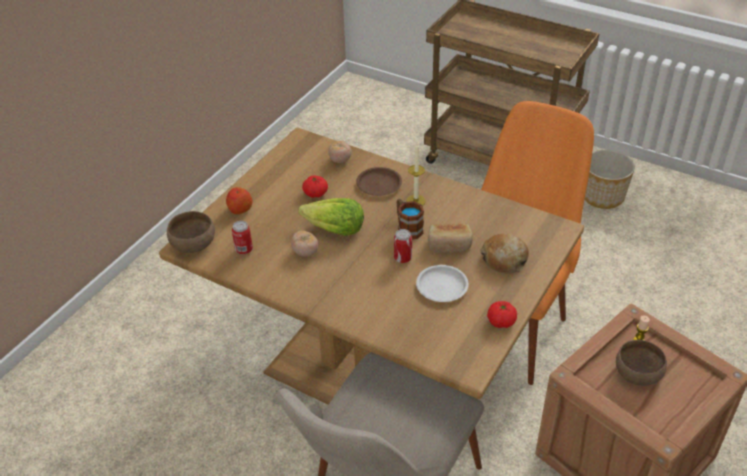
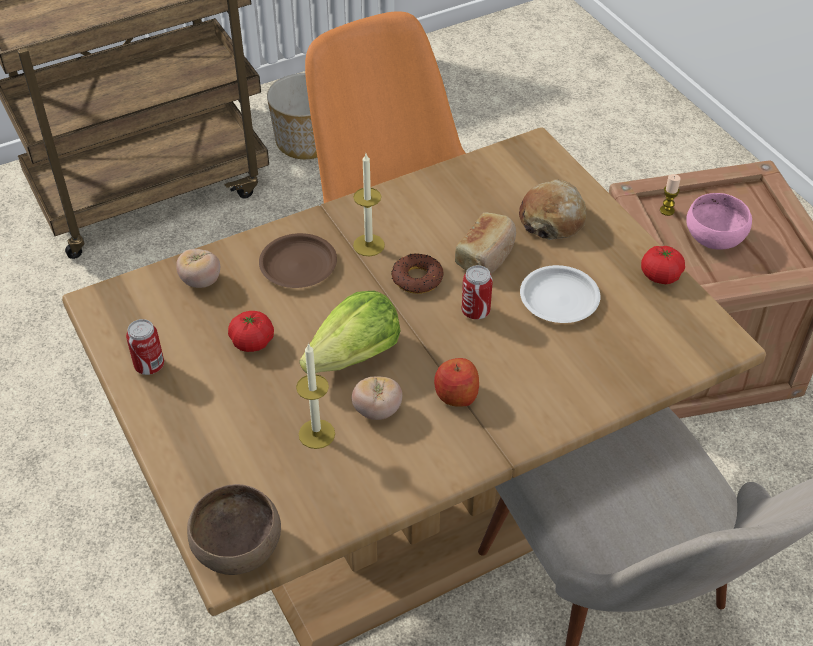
camera: 60 degrees left, 5 degrees up
apple [226,187,252,214] -> apple moved to [434,358,479,407]
can [232,221,253,255] -> can moved to [126,319,164,375]
mug [397,199,424,239] -> donut [391,253,443,294]
brown bowl [616,340,667,386] -> pink bowl [686,193,752,249]
none -> candle [296,343,335,449]

